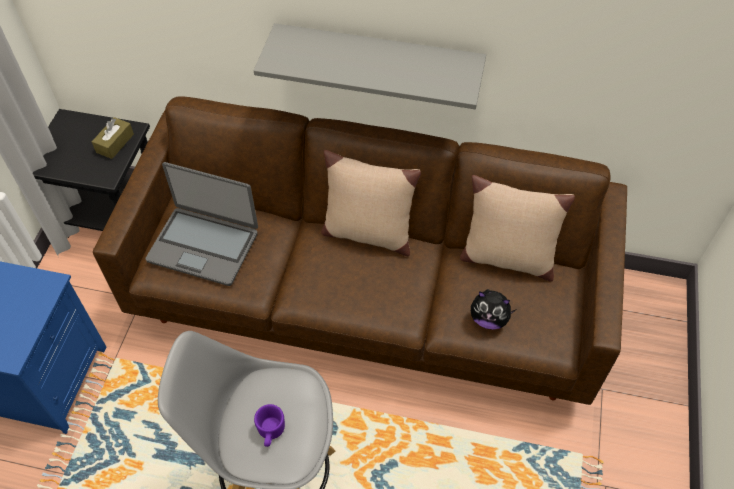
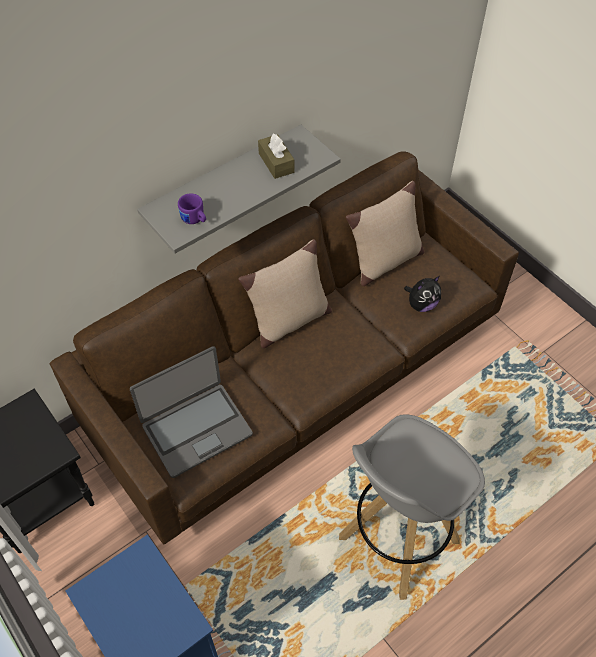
camera: 50 degrees left, 0 degrees up
brown tissue box [92,117,134,159] -> brown tissue box moved to [258,133,294,179]
purple mug [254,404,285,447] -> purple mug moved to [178,193,206,224]

